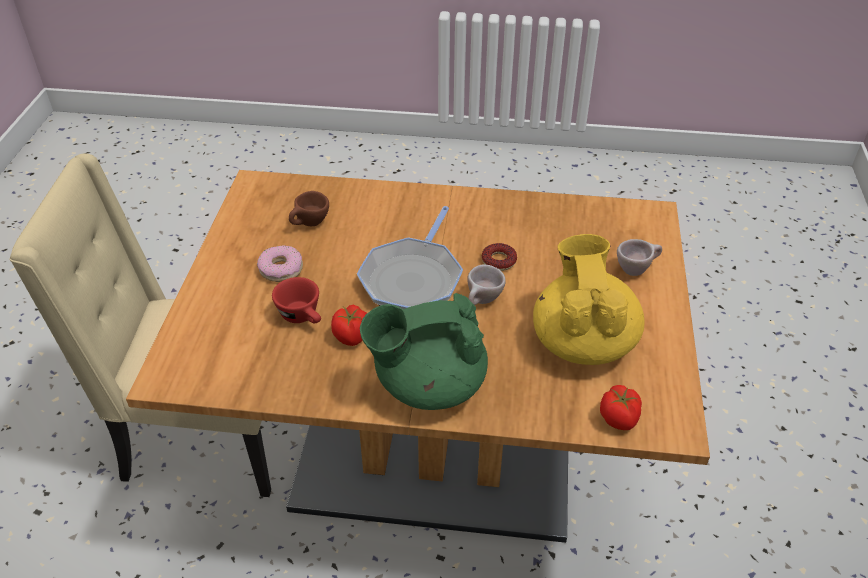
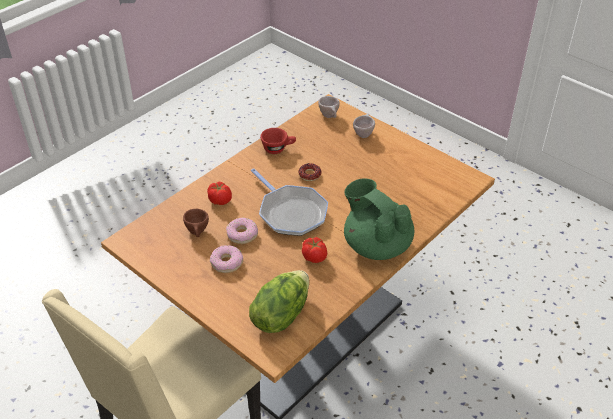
camera: 55 degrees left, 0 degrees up
red cup [272,277,321,323] -> red cup moved to [260,128,296,154]
green teapot [360,293,488,410] -> green teapot turned 120 degrees clockwise [344,178,414,260]
beige cup [467,264,506,305] -> beige cup moved to [318,96,340,118]
yellow teapot [533,234,645,365] -> none
tomato [600,385,642,430] -> tomato moved to [207,181,232,205]
none -> donut [226,218,258,244]
none -> lettuce [249,270,309,333]

